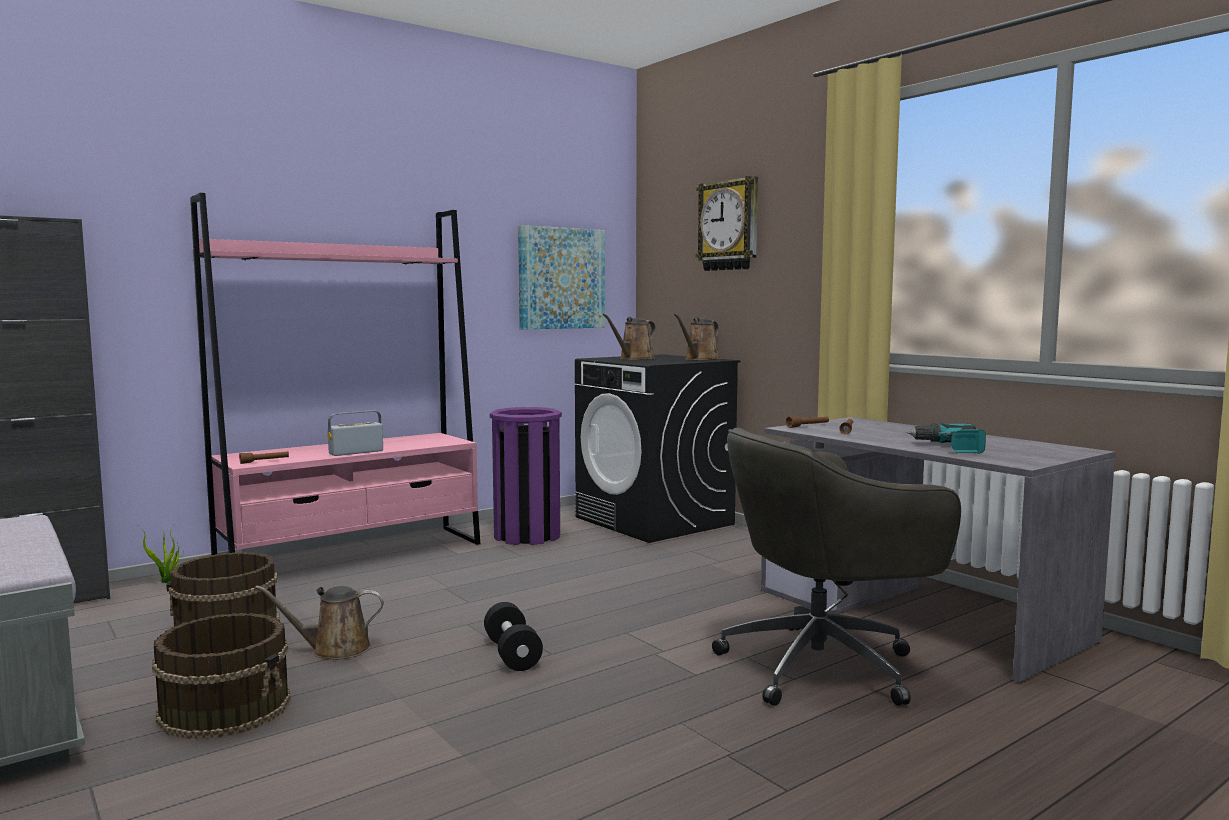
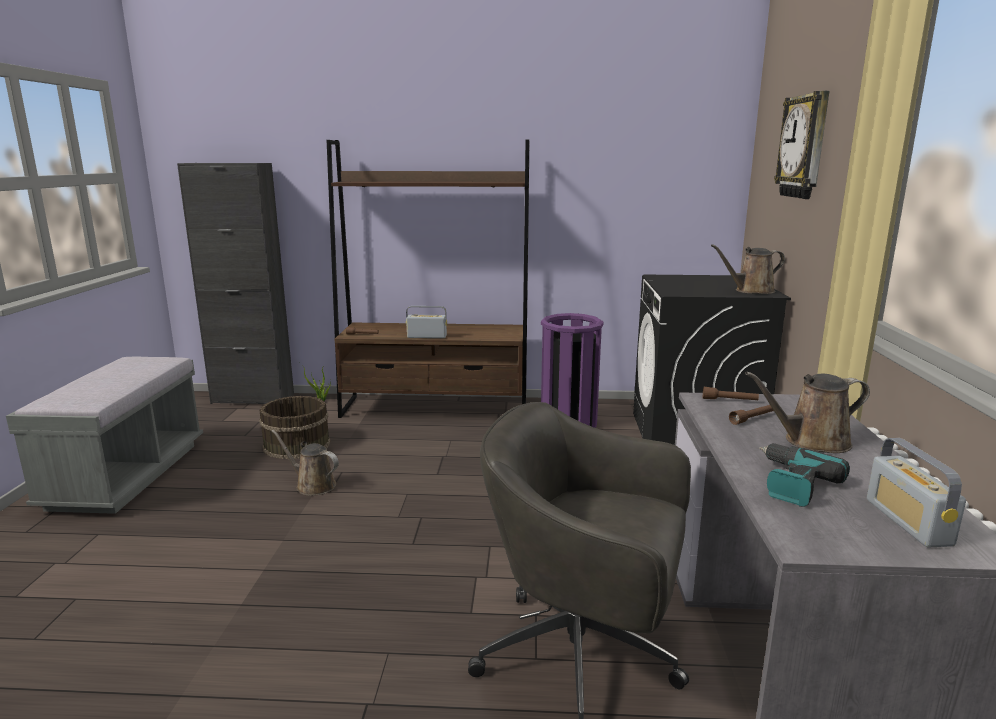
camera: 40 degrees right, 10 degrees up
brown bucket [152,613,291,739] -> none
pink bookcase [190,193,480,555] -> brown bookcase [327,140,529,418]
black dumbbell [484,602,543,671] -> none
picture [518,225,605,330] -> none
brown watering can [602,313,656,360] -> brown watering can moved to [745,372,870,453]
none -> radio [867,438,966,547]

